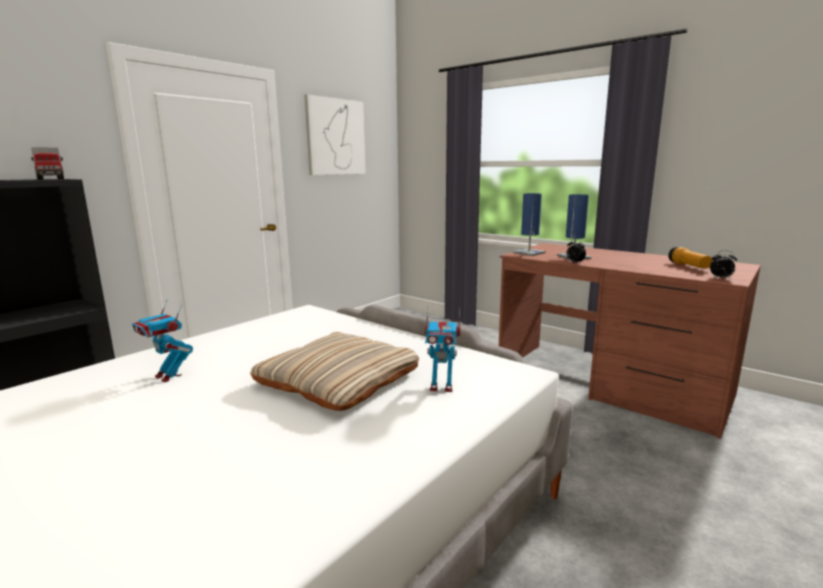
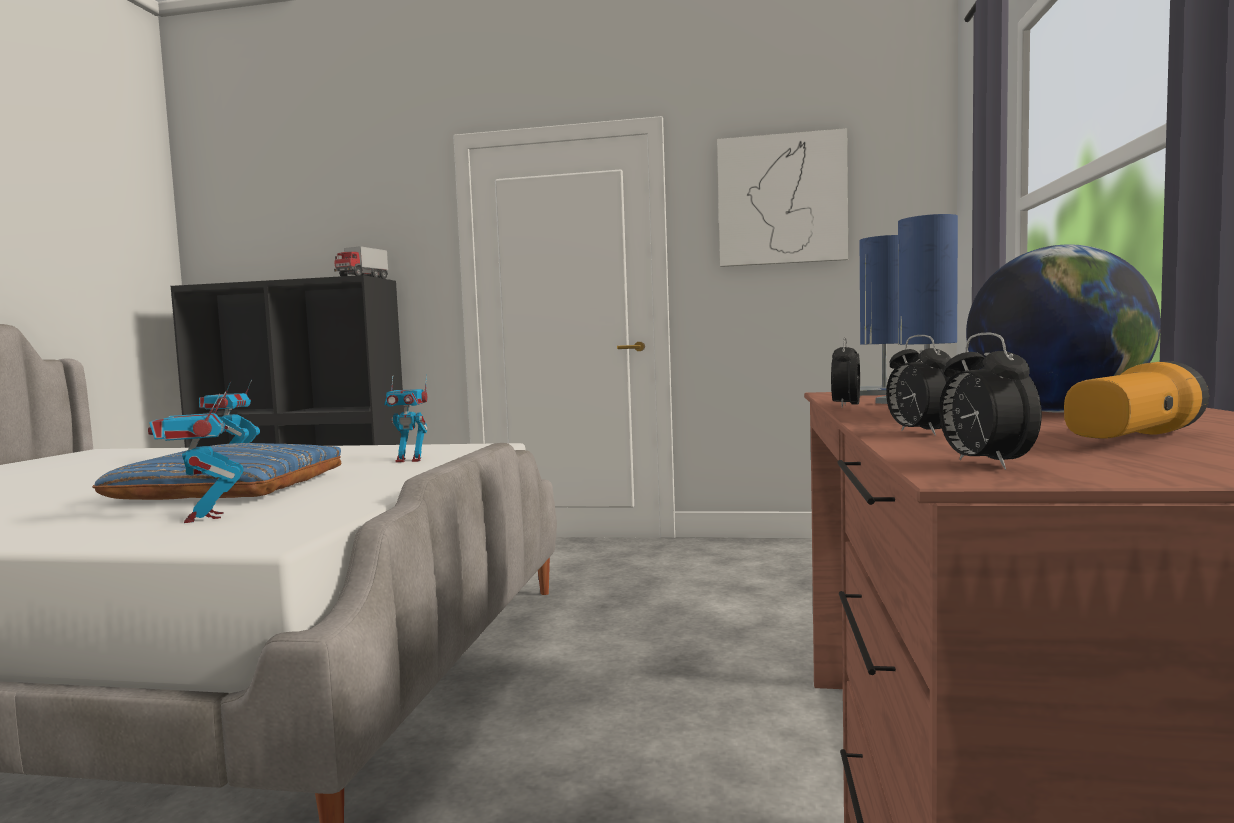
camera: 60 degrees right, 10 degrees down
beige pillow [250,332,419,411] -> blue pillow [92,443,341,500]
none -> toy robot [384,374,427,463]
none -> alarm clock [886,335,951,436]
none -> globe [966,245,1161,413]

